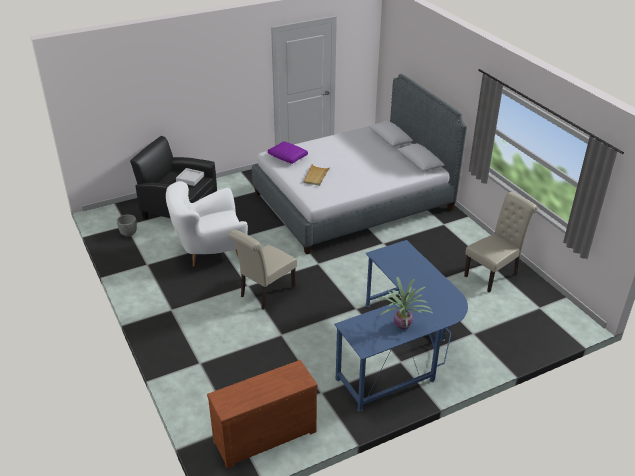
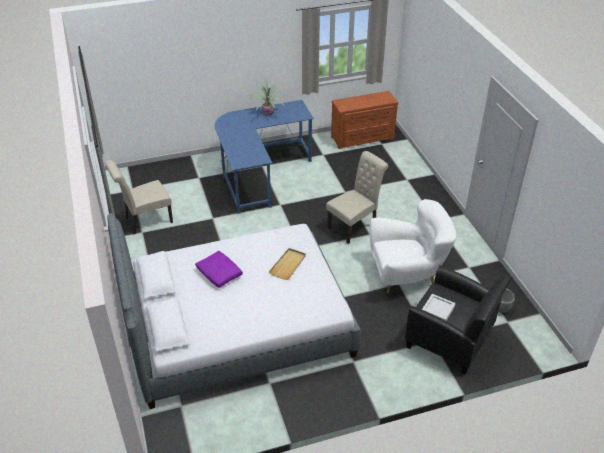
camera: 170 degrees left, 5 degrees up
purple pillow [268,141,308,164] -> purple pillow moved to [195,251,243,288]

